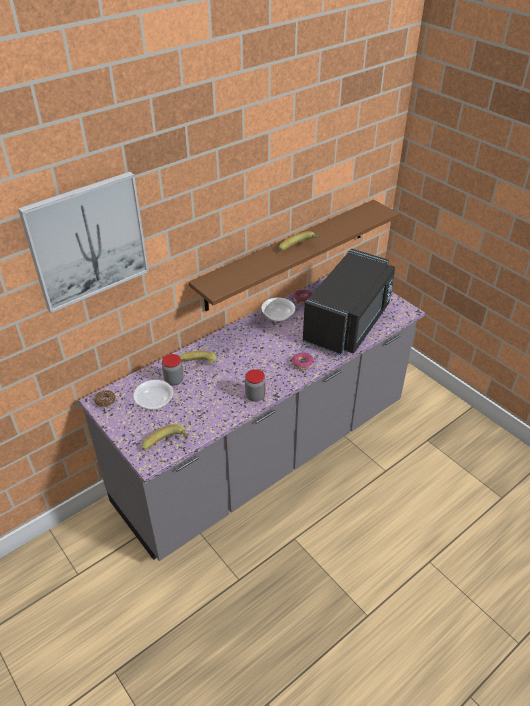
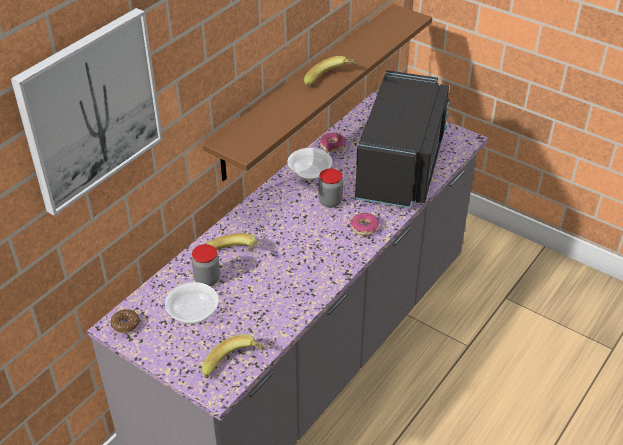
camera: 15 degrees left, 0 degrees up
jar [245,369,265,402] -> jar moved to [319,168,343,208]

